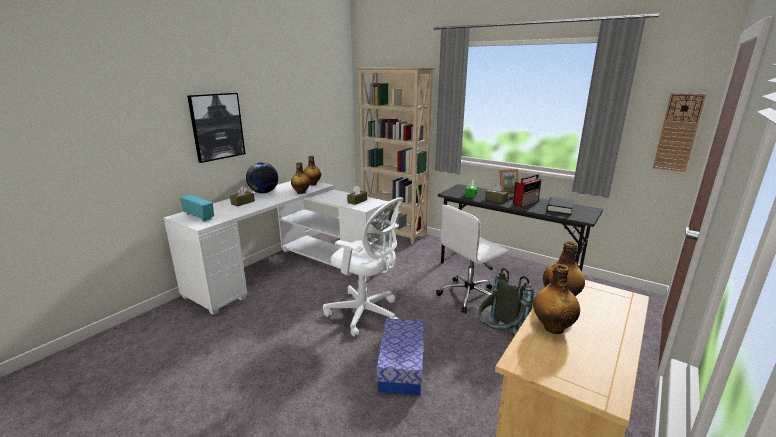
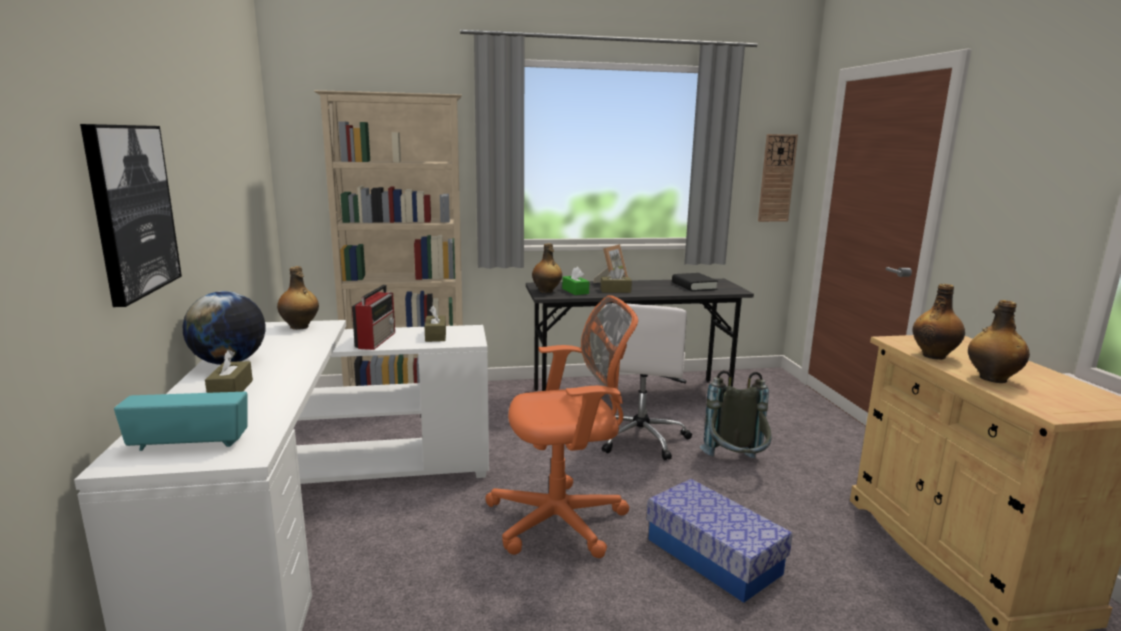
camera: 45 degrees left, 5 degrees down
bottle [291,162,310,194] -> bottle moved to [532,243,562,293]
white office chair [323,197,404,337] -> orange office chair [485,295,638,558]
radio [513,174,542,207] -> radio moved to [352,285,395,350]

